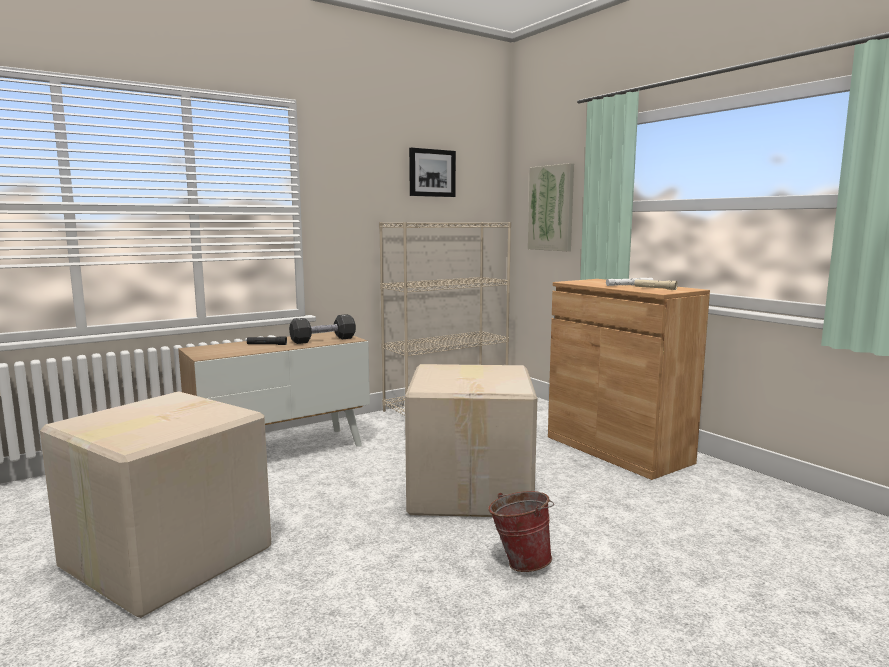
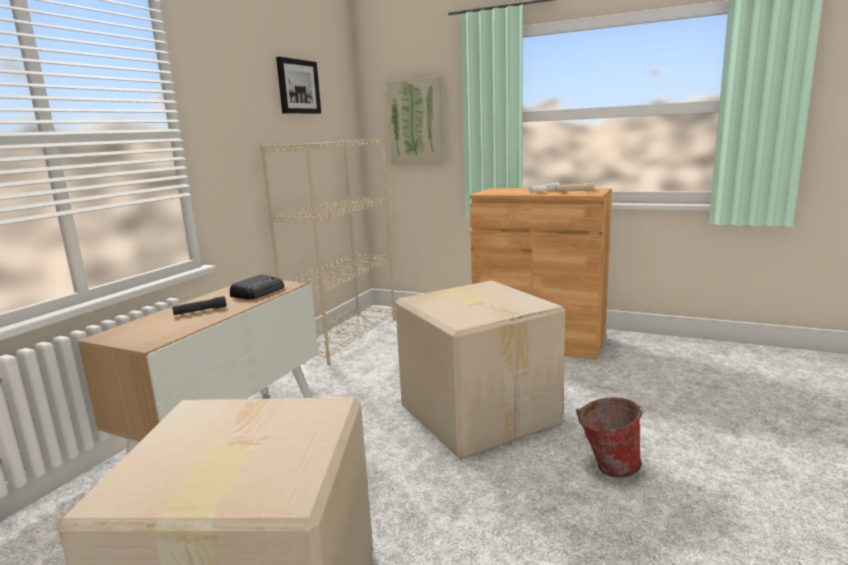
camera: 30 degrees left, 5 degrees up
black dumbbell [289,314,356,344] -> radio [230,274,284,299]

